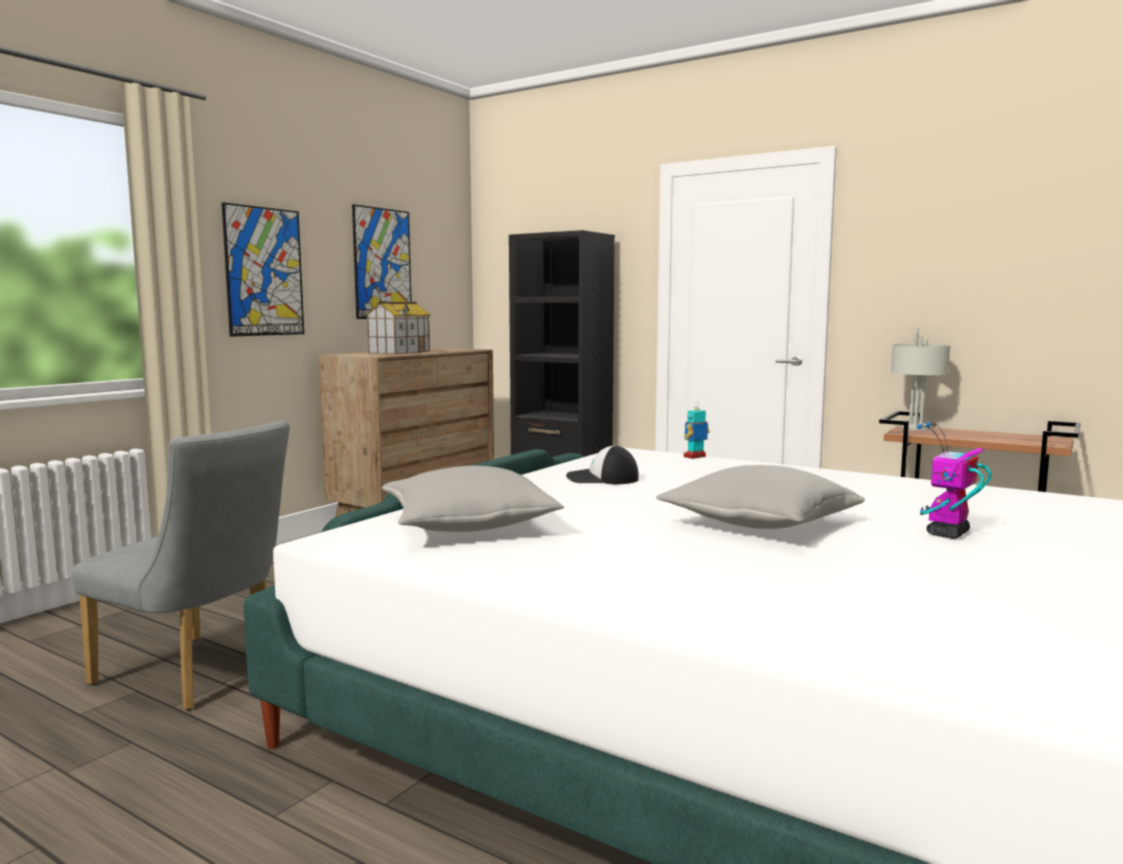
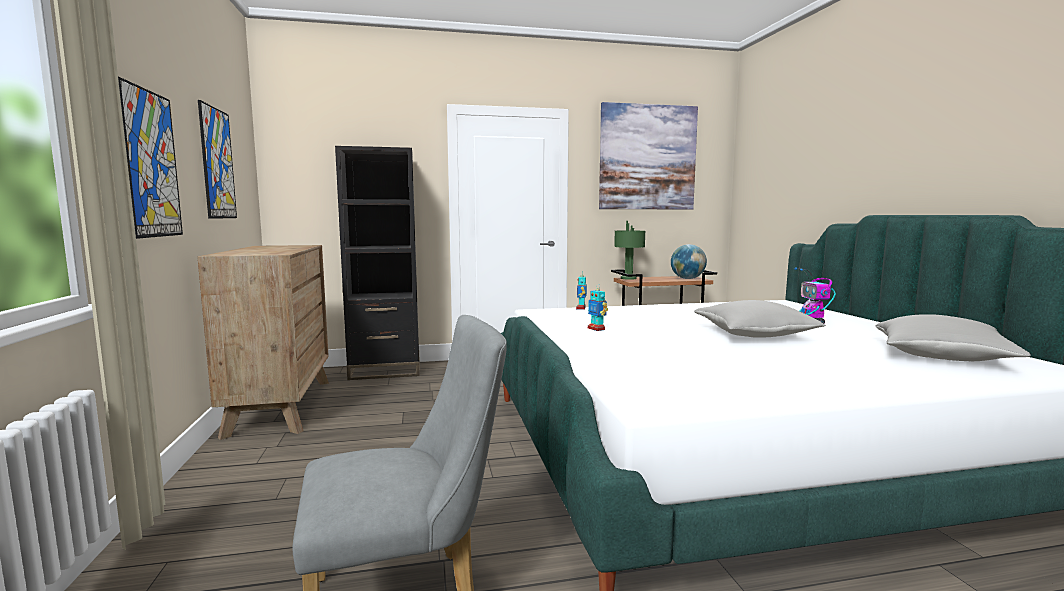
camera: 45 degrees left, 0 degrees up
toy house [365,301,430,354] -> none
grey pillow [382,466,565,532] -> grey pillow moved to [875,314,1031,361]
cap [566,445,639,484] -> toy robot [588,286,608,331]
grey table lamp [891,327,950,431] -> green table lamp [614,221,645,280]
none -> picture [599,102,698,209]
none -> globe [671,244,707,279]

